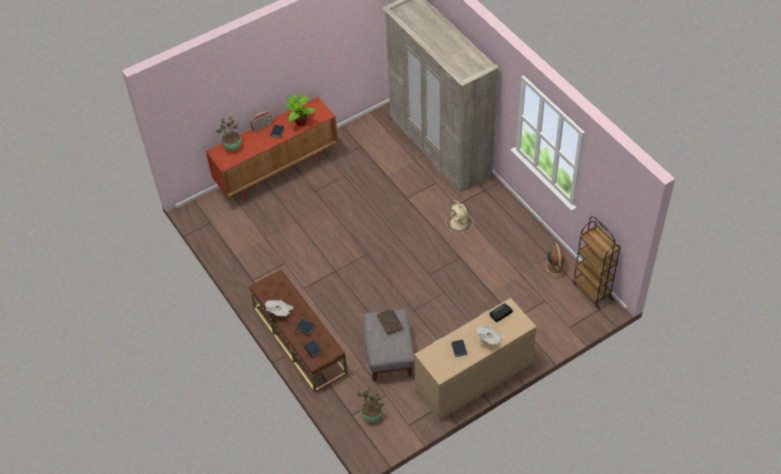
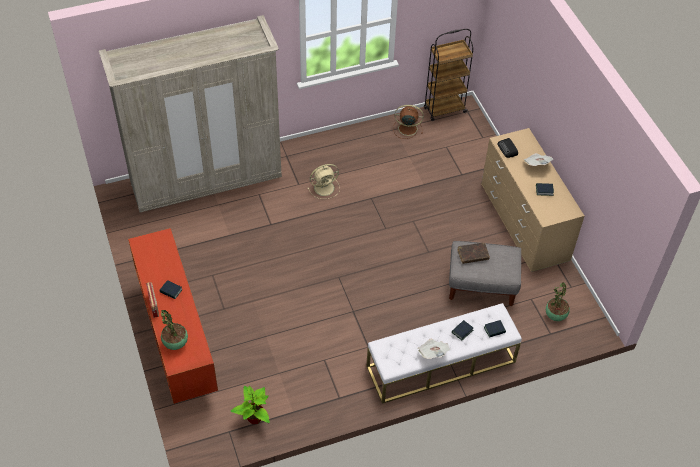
camera: 80 degrees left, 0 degrees up
brown bench [249,270,348,392] -> white bench [367,303,522,404]
potted plant [284,94,316,127] -> potted plant moved to [231,386,270,424]

